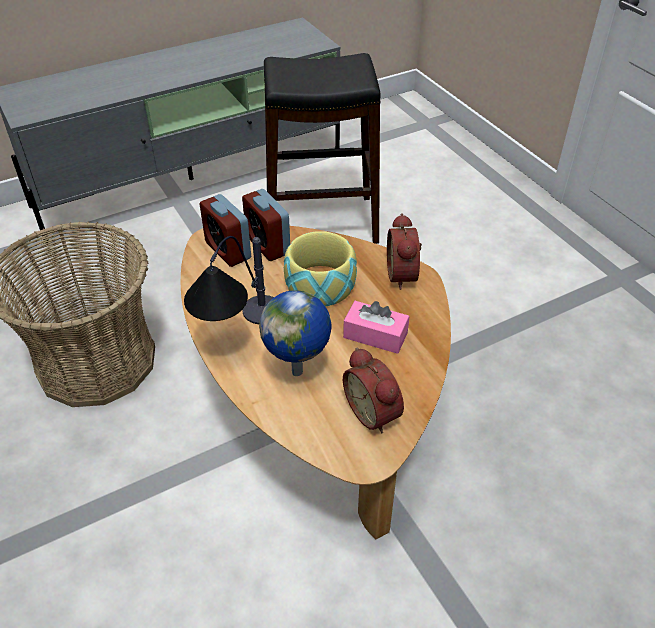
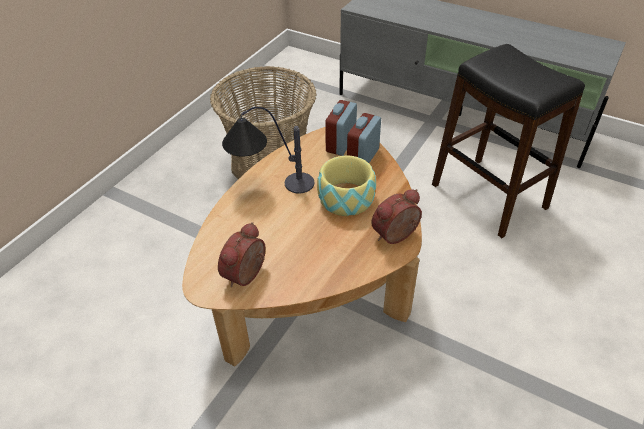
camera: 60 degrees right, 0 degrees up
globe [259,290,332,376] -> none
pink tissue box [343,301,409,354] -> none

